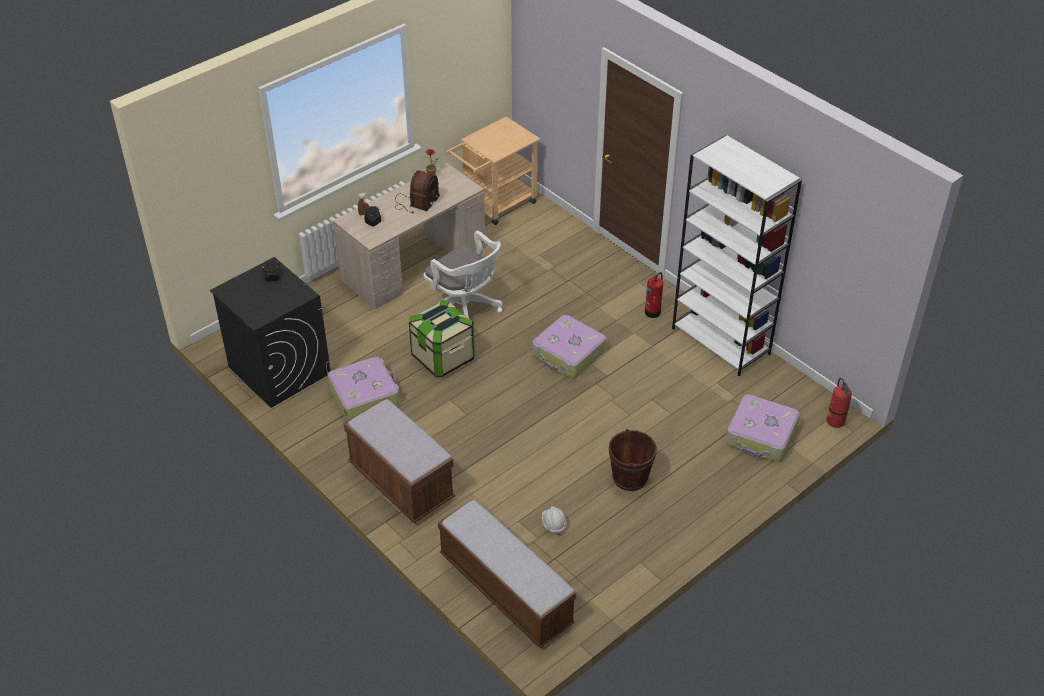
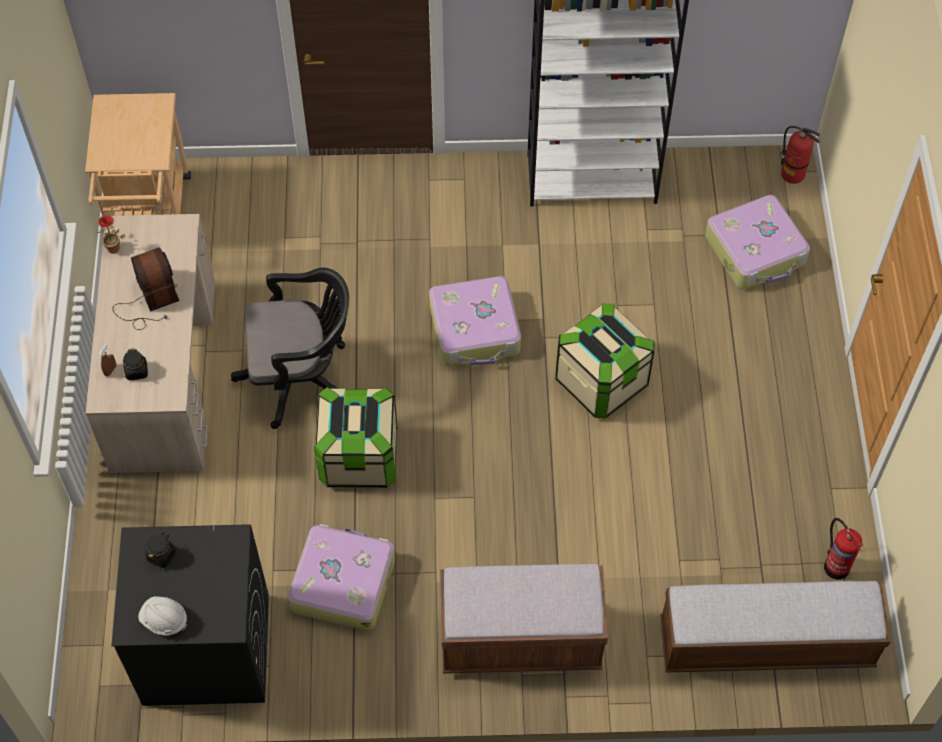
camera: 50 degrees left, 15 degrees up
white office chair [424,231,502,318] -> black office chair [231,268,349,429]
white hard hat [542,506,567,535] -> white hard hat moved to [138,596,187,635]
brown bucket [609,429,657,491] -> none
fire extinguisher [645,272,663,318] -> fire extinguisher moved to [824,518,863,580]
none -> storage box [555,303,654,418]

